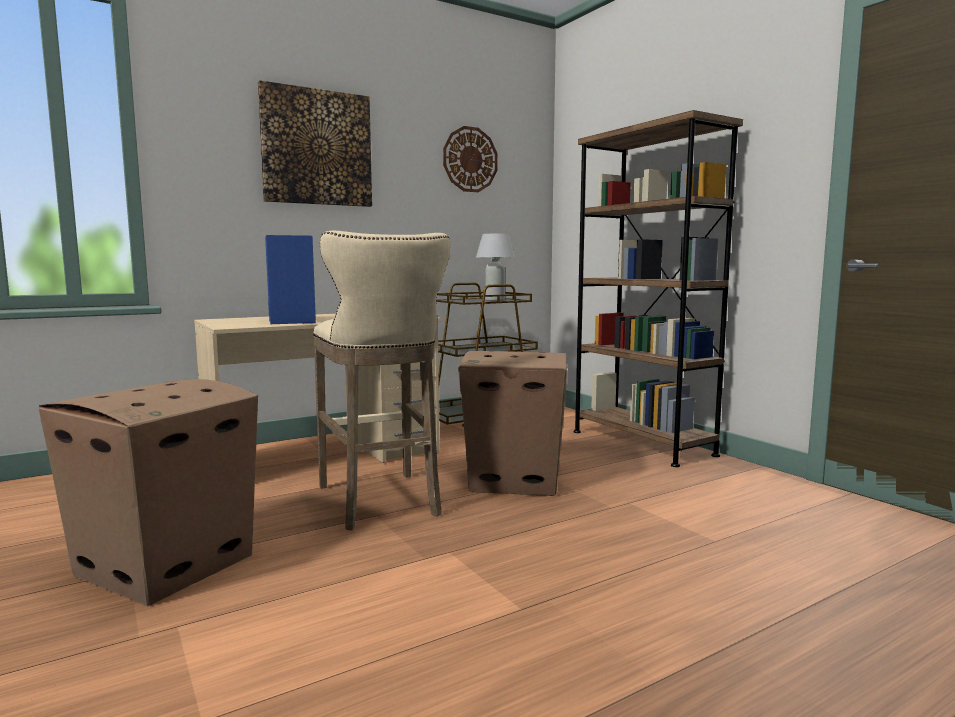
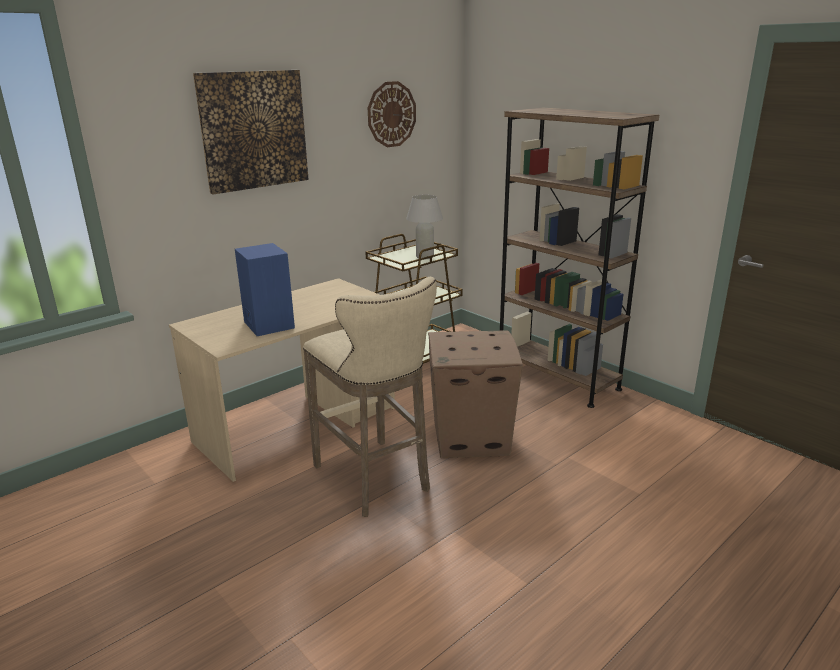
camera: 10 degrees left, 15 degrees up
cardboard box [39,379,258,607] -> none

